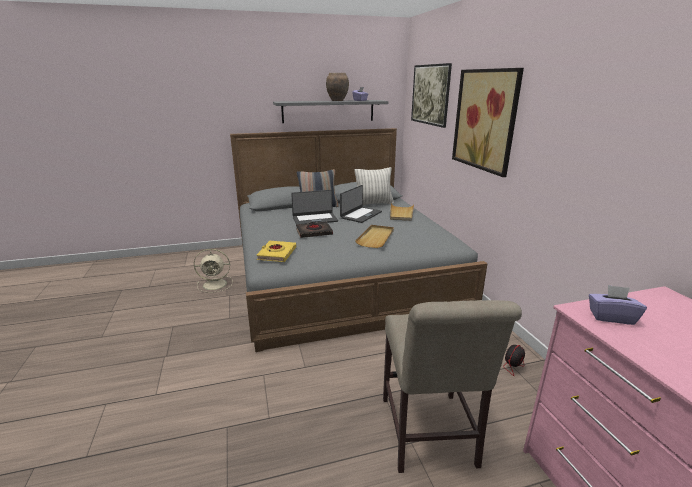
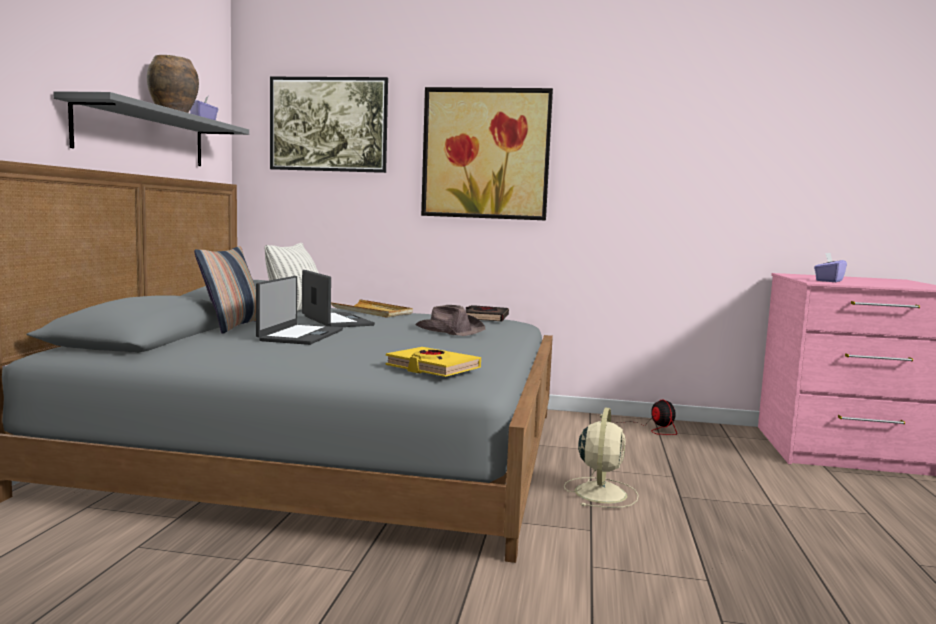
camera: 65 degrees left, 15 degrees down
beige fan [194,249,233,293] -> beige fan moved to [564,407,639,508]
black book [296,222,333,238] -> black book moved to [465,305,509,321]
beige tray [355,225,394,248] -> brown hat [416,305,485,336]
beige chair [383,300,522,473] -> none

